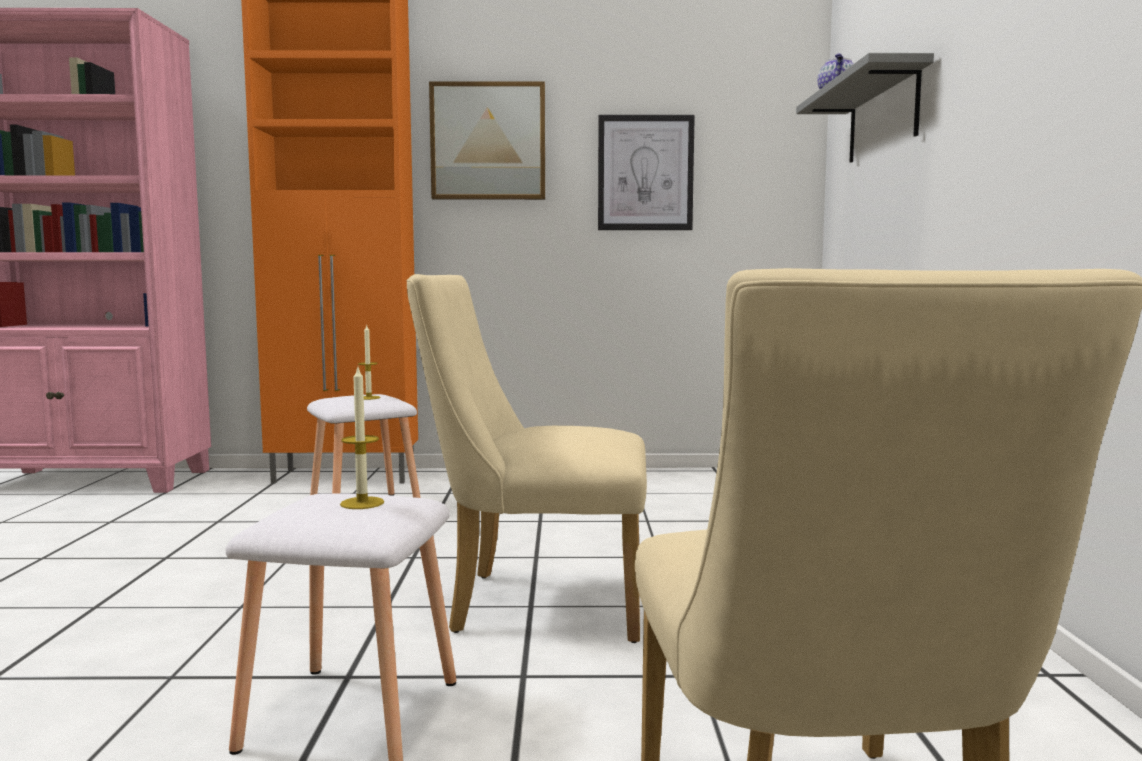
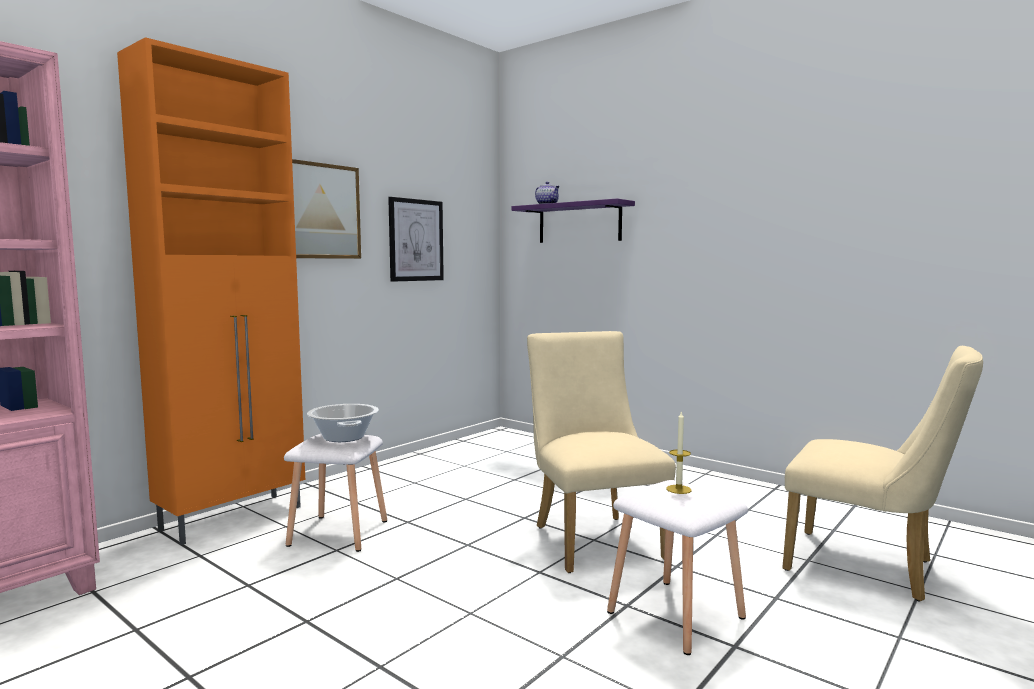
camera: 50 degrees left, 0 degrees up
candle [358,325,381,400] -> cooking pot [307,404,379,442]
beige chair [407,274,647,643] -> beige chair turned 120 degrees clockwise [527,331,676,573]
grey shelf [796,53,934,163] -> purple shelf [511,198,635,243]

